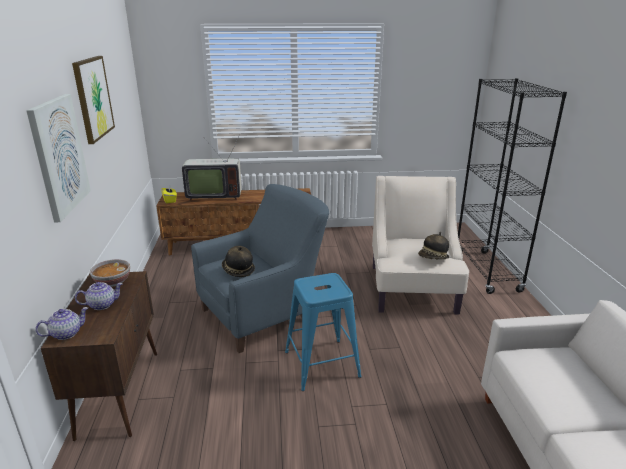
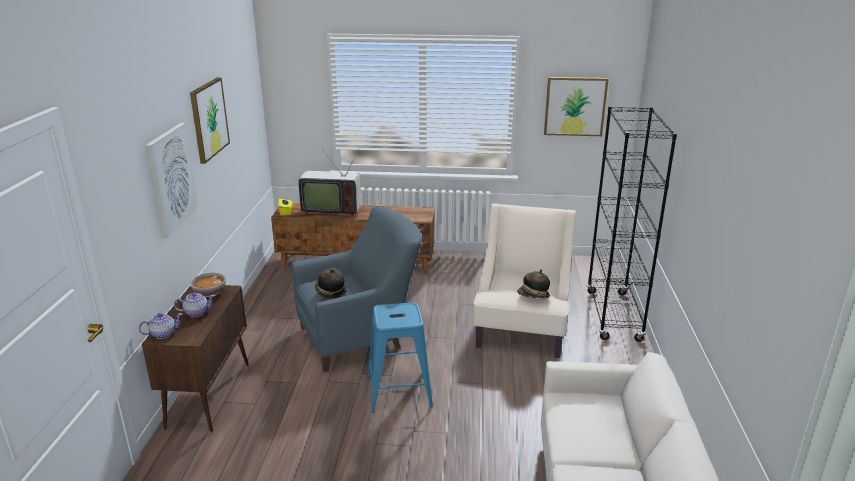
camera: 10 degrees right, 0 degrees up
none -> picture [544,77,608,136]

